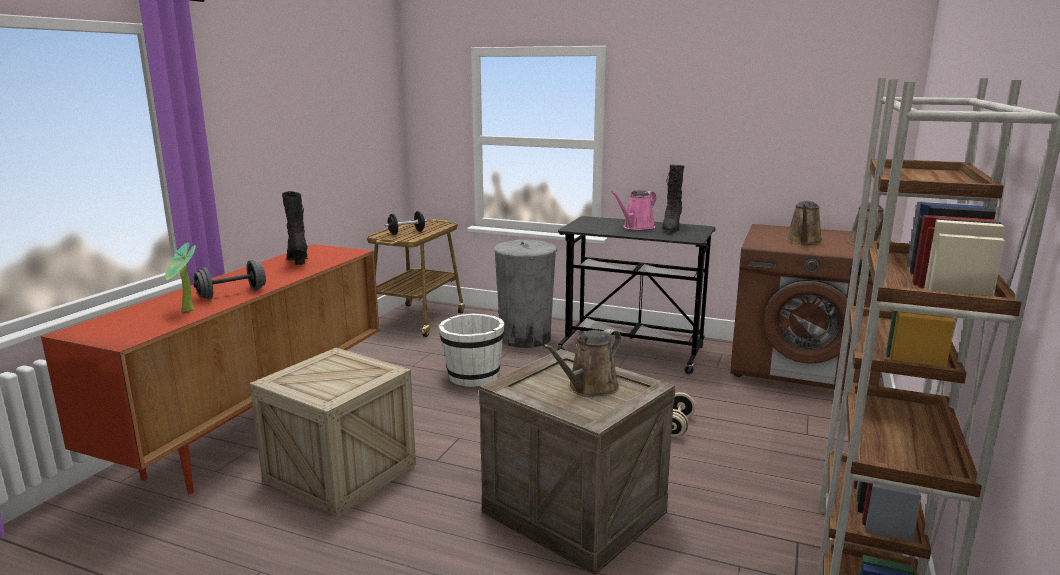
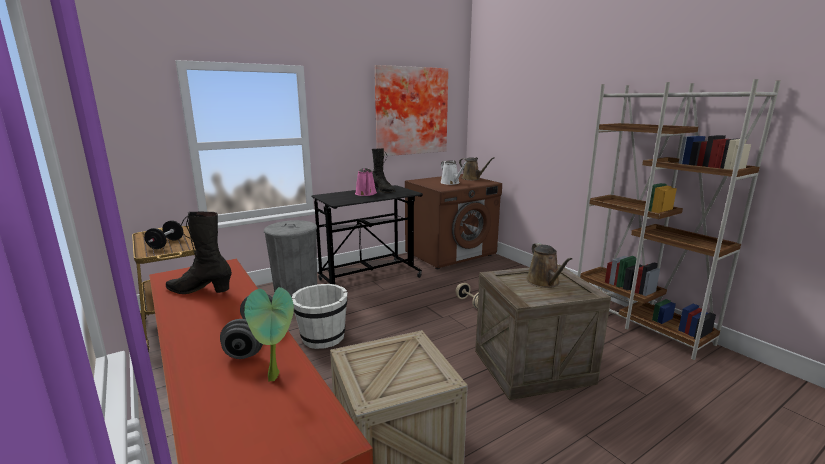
camera: 55 degrees left, 0 degrees up
brown watering can [786,201,823,244] -> white watering can [441,160,468,185]
none -> picture [375,65,448,156]

